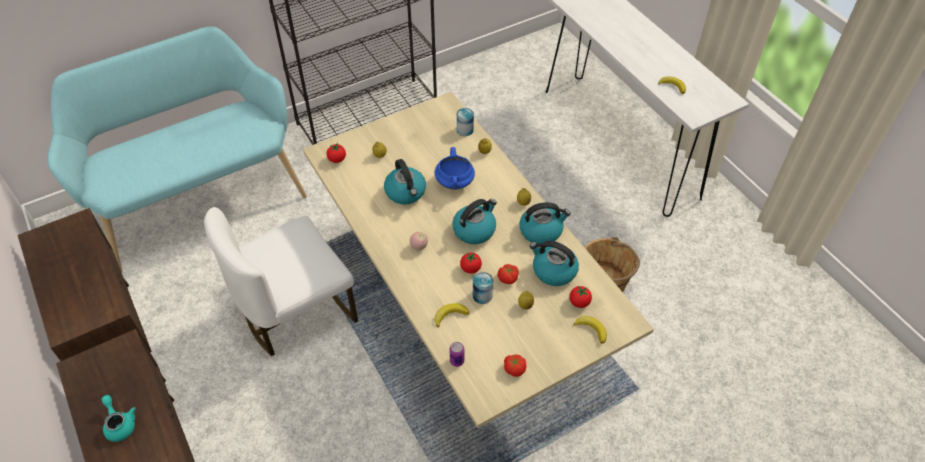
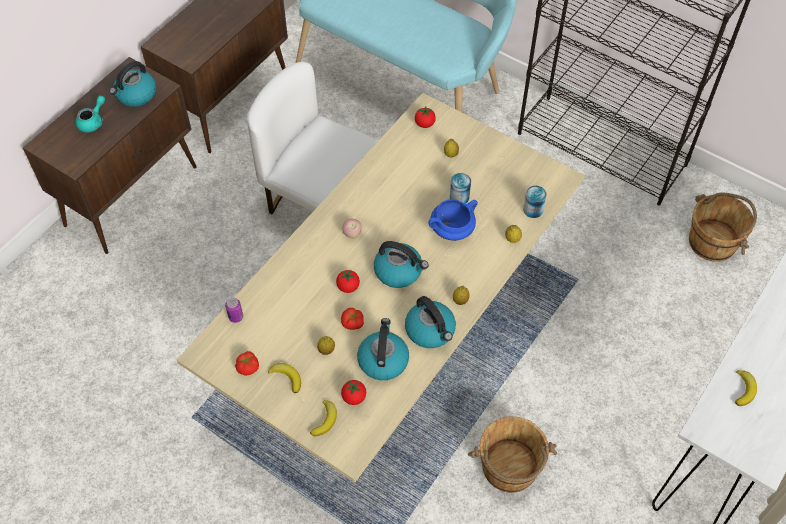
camera: 65 degrees right, 5 degrees up
kettle [384,159,426,204] -> kettle moved to [109,61,156,107]
banana [434,303,469,327] -> banana moved to [268,363,301,393]
can [473,272,493,304] -> can moved to [450,173,471,204]
none -> brown bucket [689,192,757,262]

